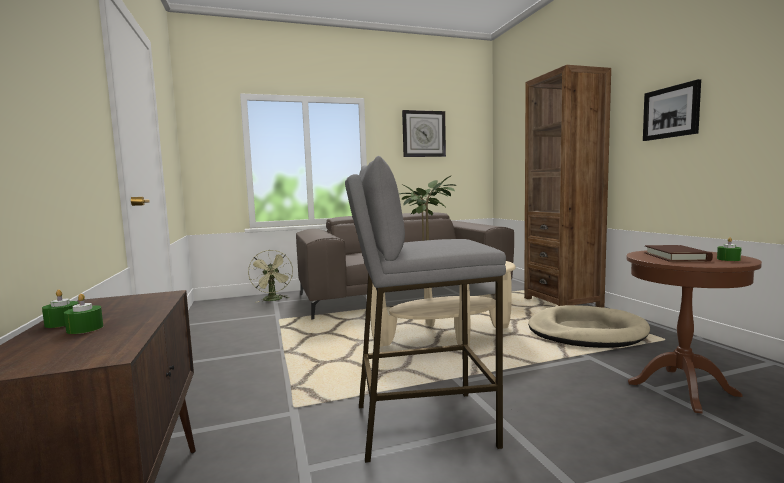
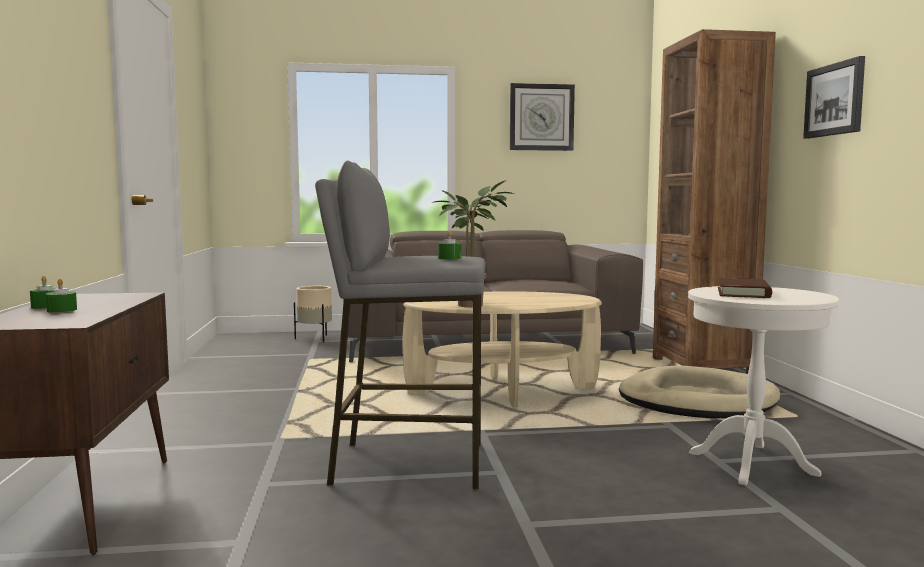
camera: 10 degrees right, 0 degrees up
green fan [248,250,293,302] -> beige planter [294,286,332,342]
brown side table [627,250,762,414] -> white side table [688,286,839,485]
green candle [717,237,742,261] -> green candle moved to [438,230,461,260]

